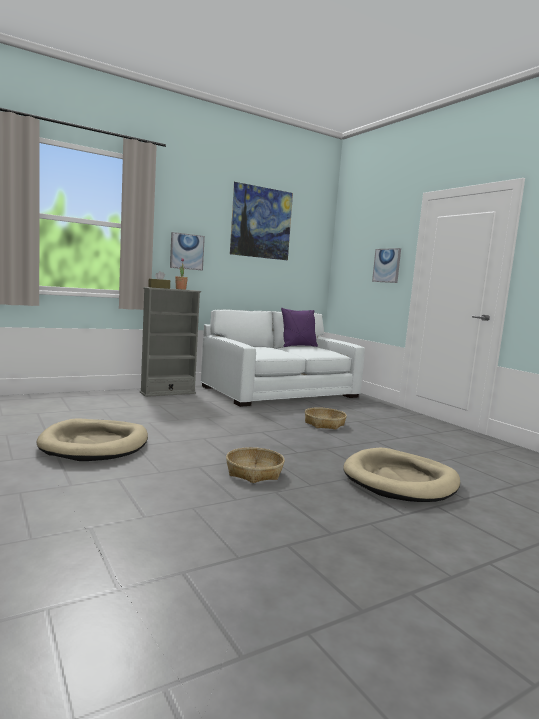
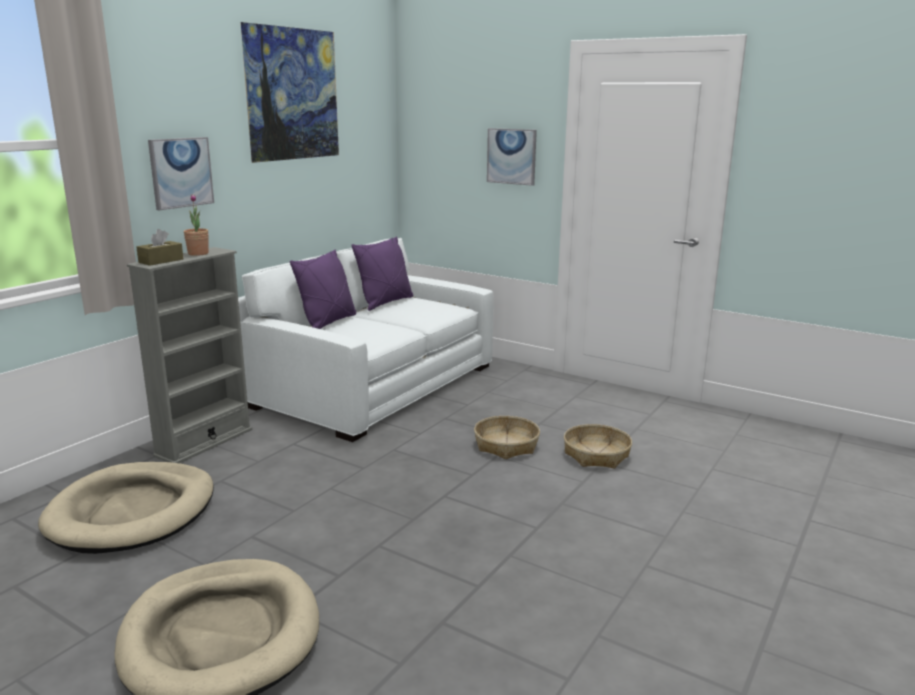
camera: 25 degrees left, 10 degrees up
basket [226,447,285,483] -> basket moved to [564,424,632,468]
beige dog bed [343,448,460,502] -> beige dog bed moved to [38,462,214,554]
none -> purple pillow [290,250,356,329]

